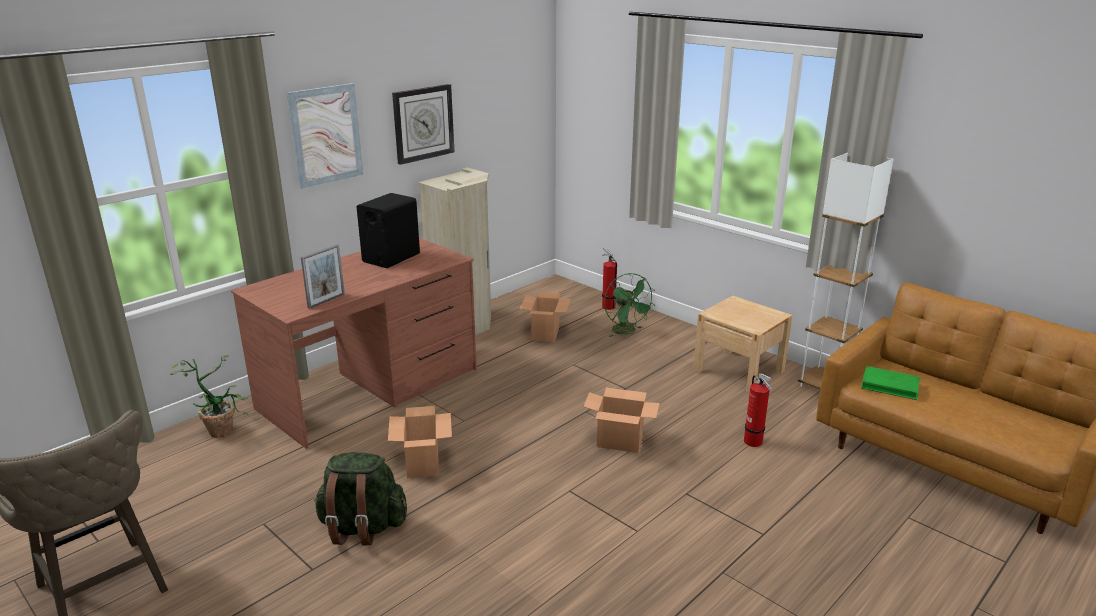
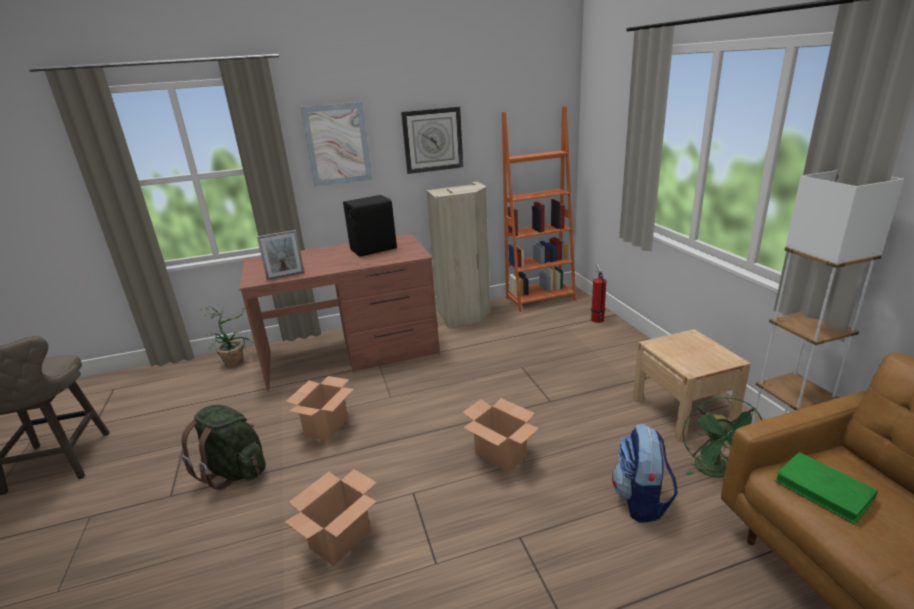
camera: 30 degrees right, 0 degrees up
cardboard box [520,292,571,342] -> cardboard box moved to [284,469,377,566]
green fan [604,273,655,337] -> green fan moved to [683,397,762,478]
fire extinguisher [744,373,772,447] -> backpack [612,423,678,523]
none -> orange bookcase [502,106,576,312]

